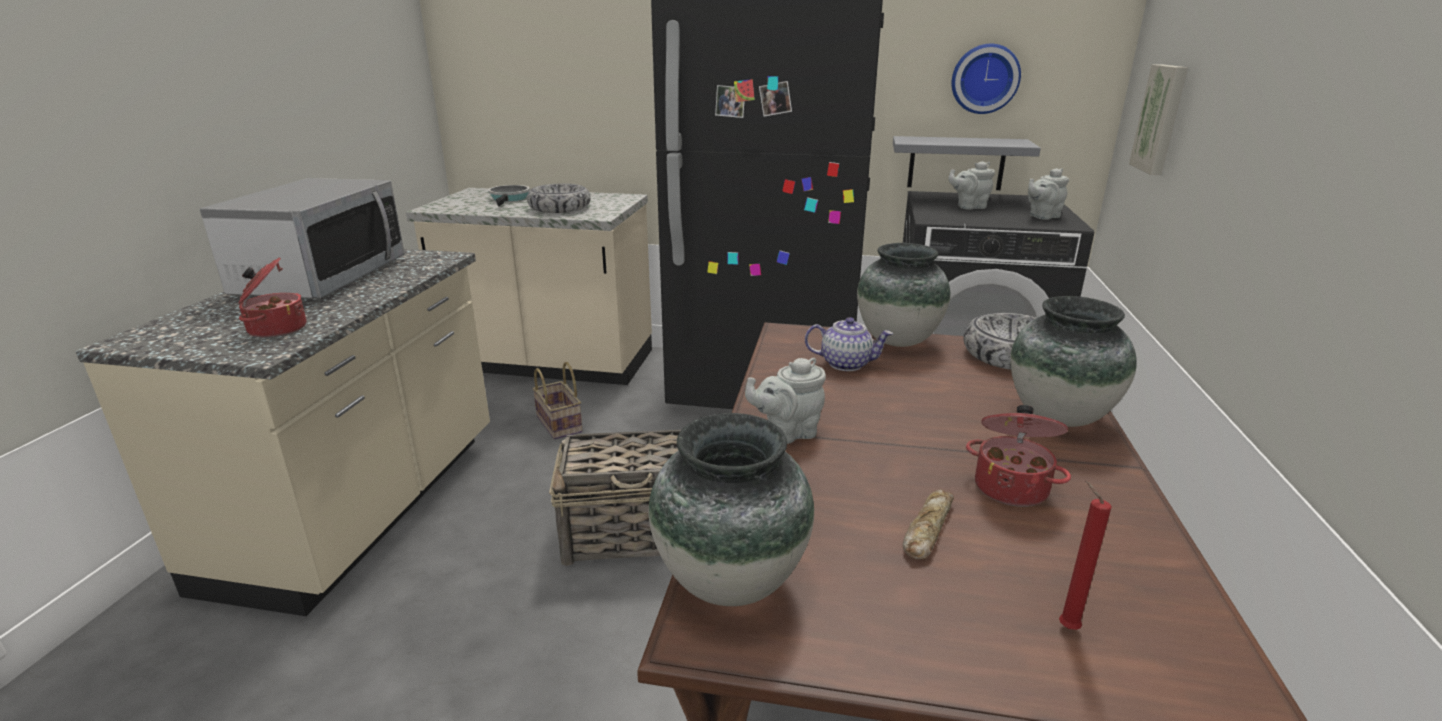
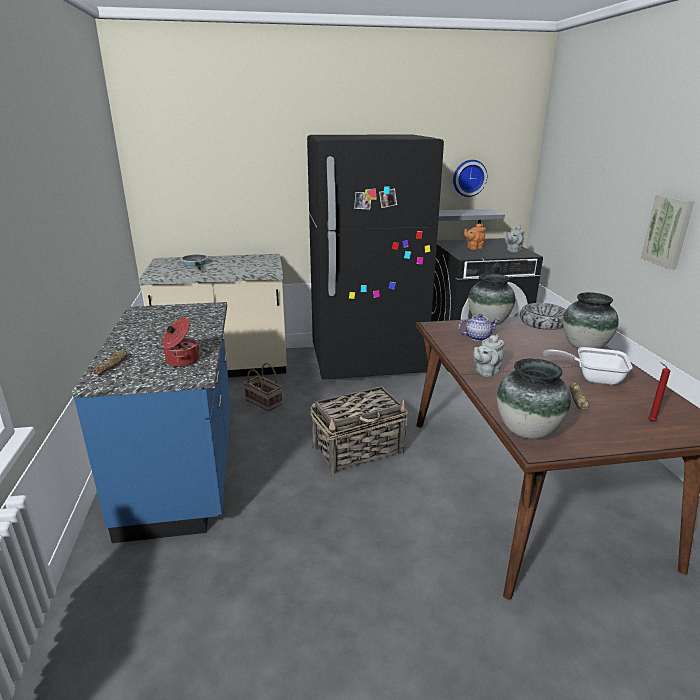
camera: 20 degrees left, 0 degrees up
beige counter [76,249,490,616] -> blue counter [72,302,231,543]
microwave [200,178,405,299] -> none
bowl [527,184,591,213] -> none
grey teapot [949,161,995,210] -> orange teapot [464,224,486,250]
cooking pot [966,405,1071,507] -> frying pan [543,347,633,385]
picture [1129,64,1188,175] -> picture moved to [641,195,694,270]
none -> bread [93,351,128,375]

